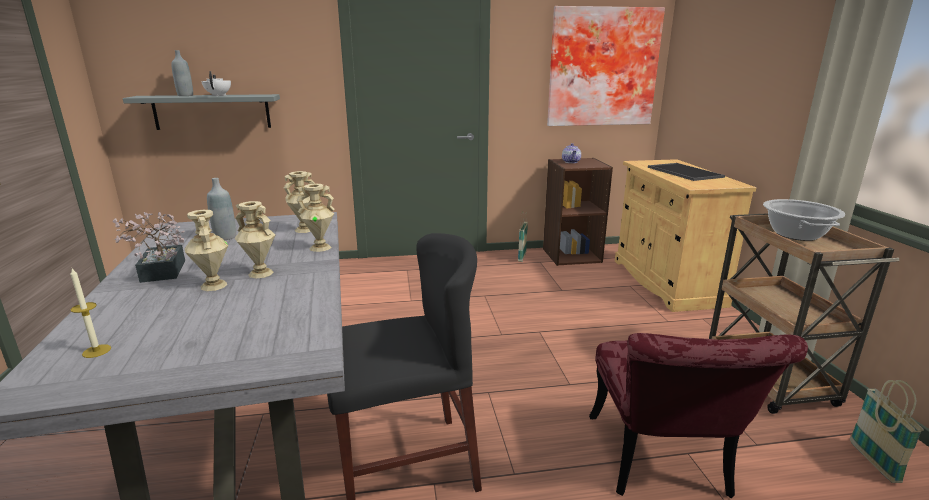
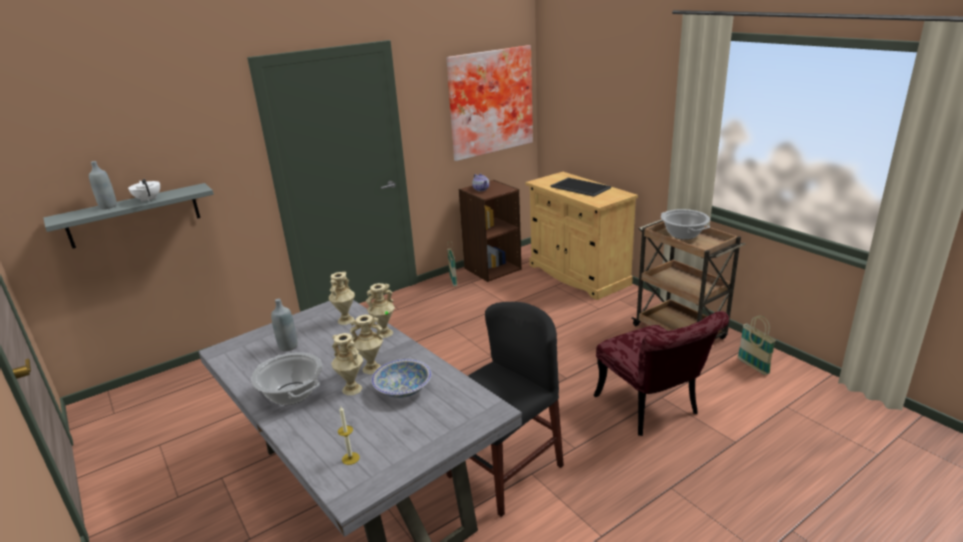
camera: 25 degrees left, 5 degrees up
potted plant [113,212,185,283] -> cooking pot [251,352,322,405]
none -> bowl [371,359,431,398]

